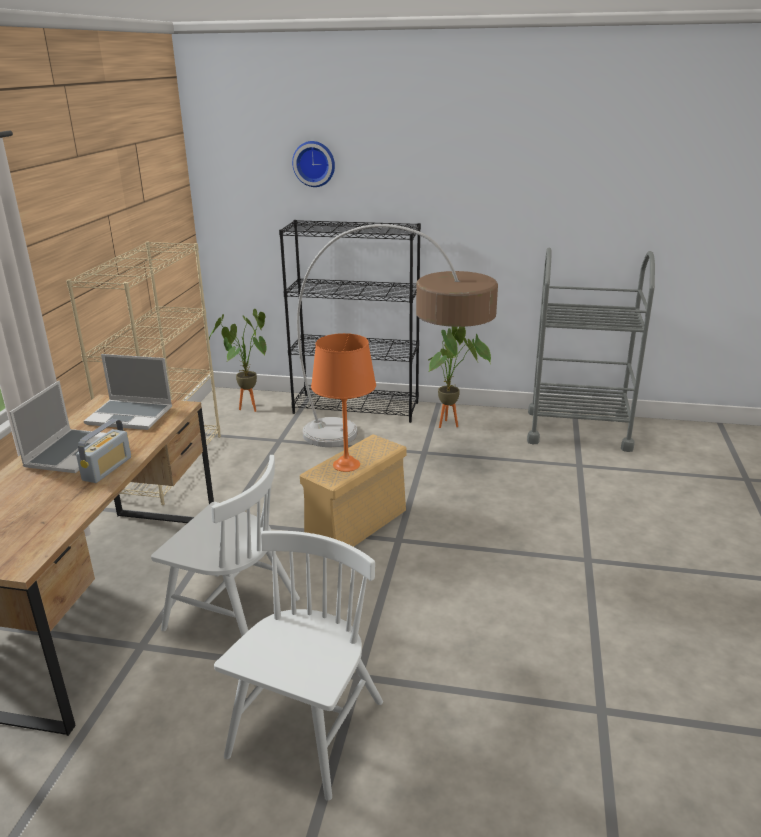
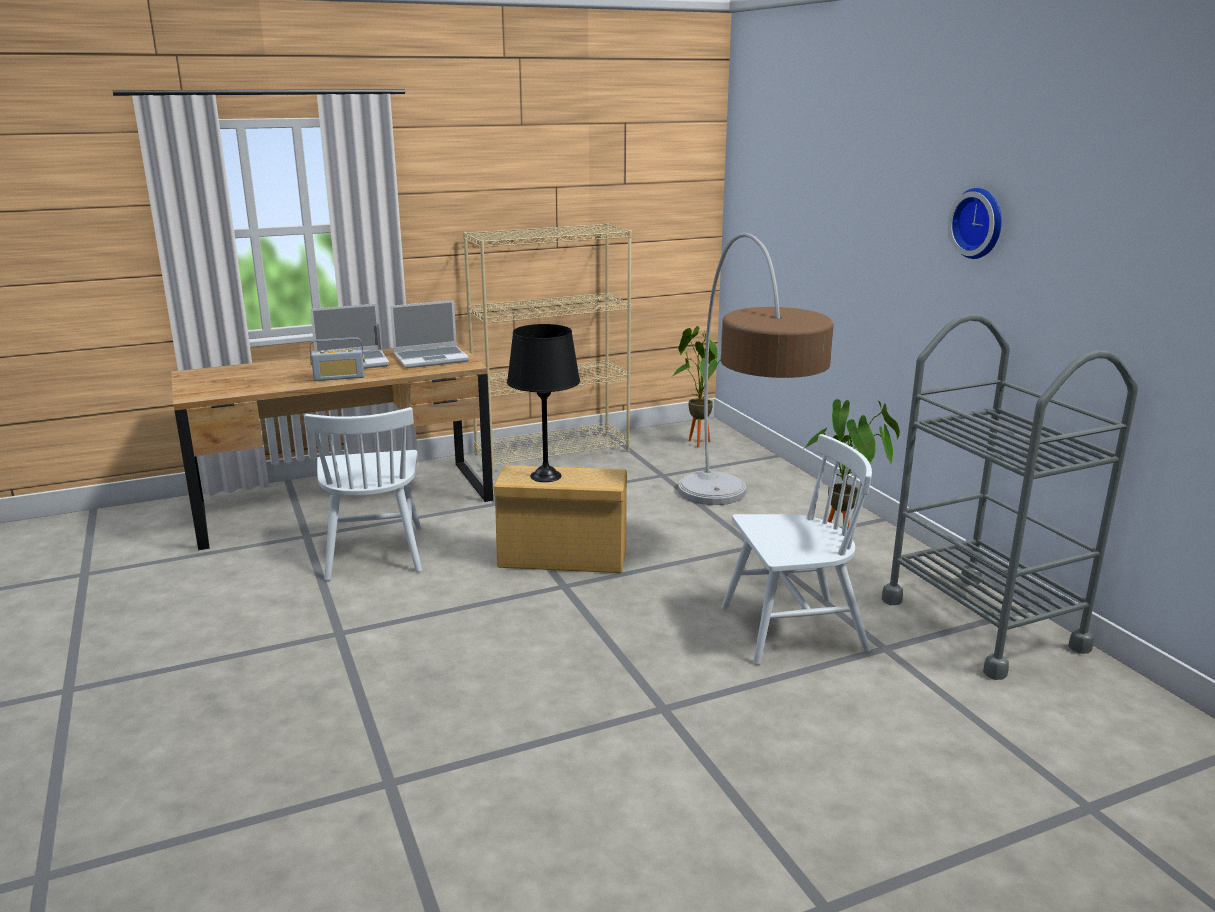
camera: 55 degrees right, 5 degrees down
laptop [84,354,172,430] -> laptop turned 90 degrees counterclockwise [390,300,470,369]
white chair [214,531,383,801] -> white chair moved to [721,434,872,665]
black bookcase [279,220,421,423] -> none
wall clock [292,141,335,187] -> wall clock moved to [948,188,1002,259]
orange table lamp [311,333,376,472] -> black table lamp [507,324,580,482]

